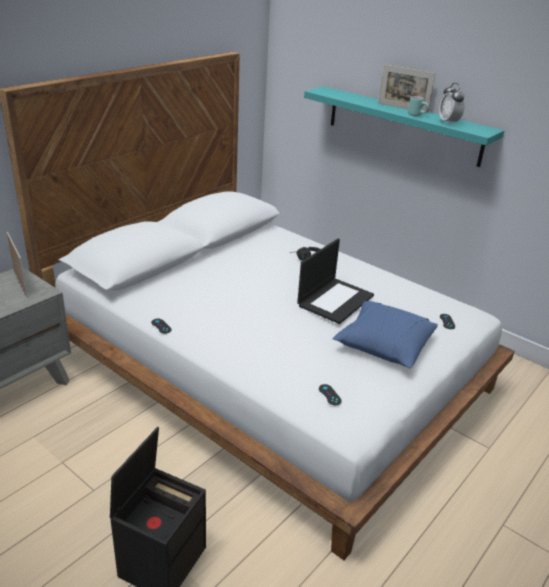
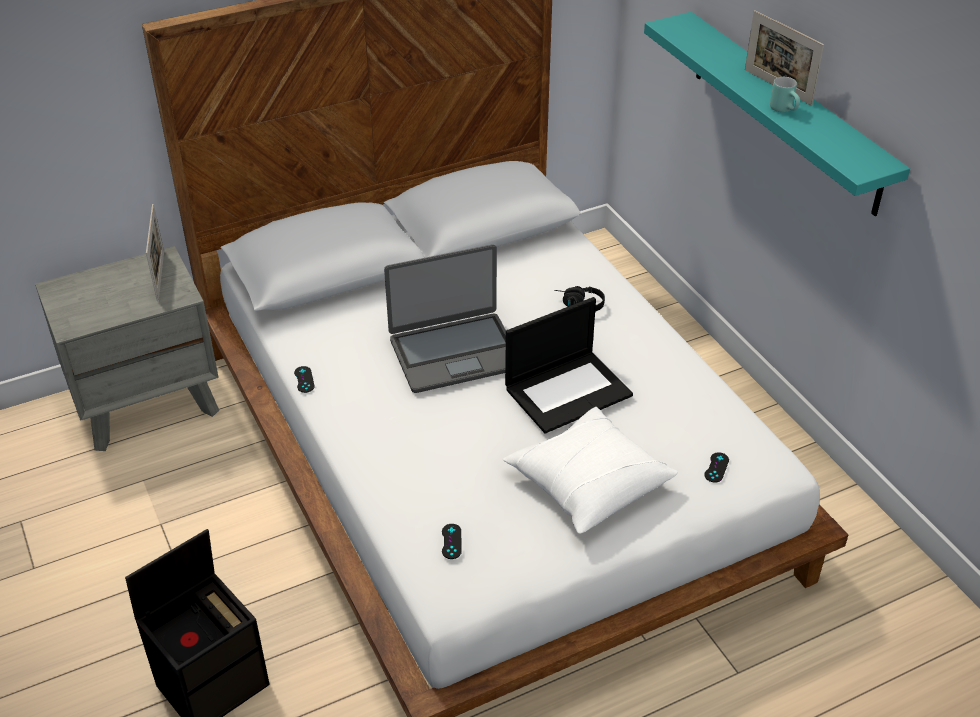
camera: 25 degrees right, 10 degrees up
blue pillow [332,301,438,369] -> white pillow [503,407,678,534]
alarm clock [439,83,465,125] -> none
none -> laptop [384,244,506,393]

